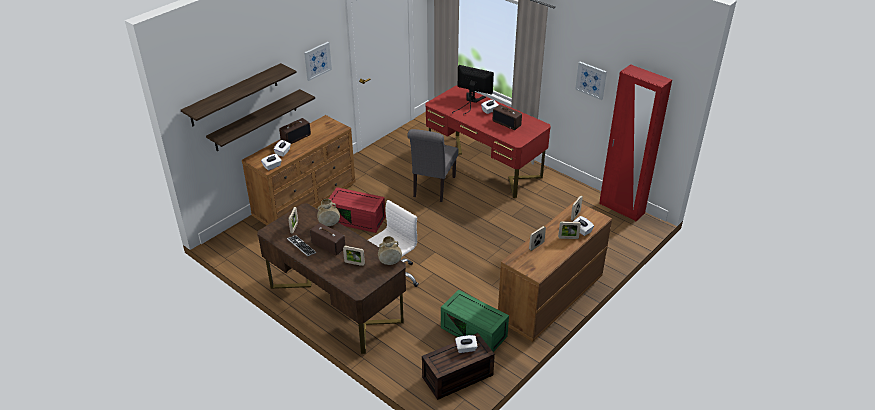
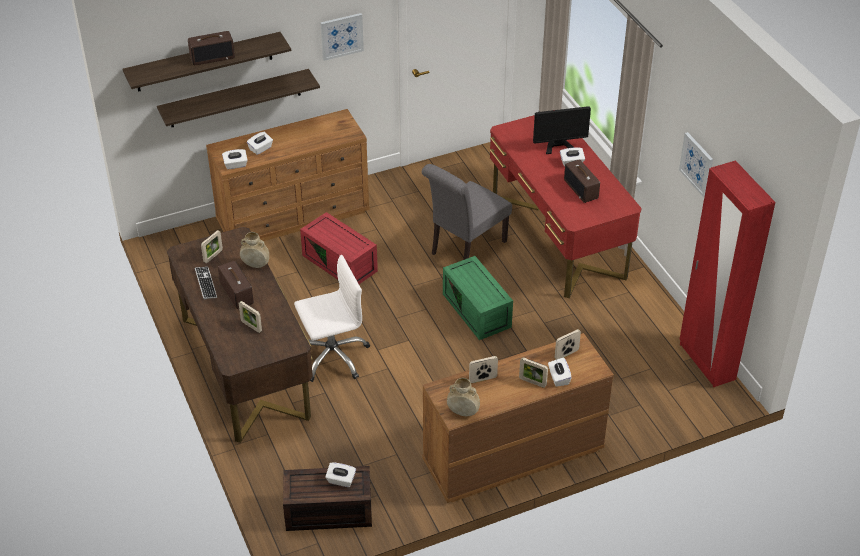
camera: 25 degrees right, 5 degrees up
radio [279,118,311,144] -> radio moved to [188,31,235,65]
beige vase [378,236,402,265] -> beige vase moved to [447,378,480,416]
green storage box [441,290,509,352] -> green storage box moved to [443,256,513,340]
monitor [452,65,494,116] -> monitor turned 120 degrees clockwise [533,106,591,154]

